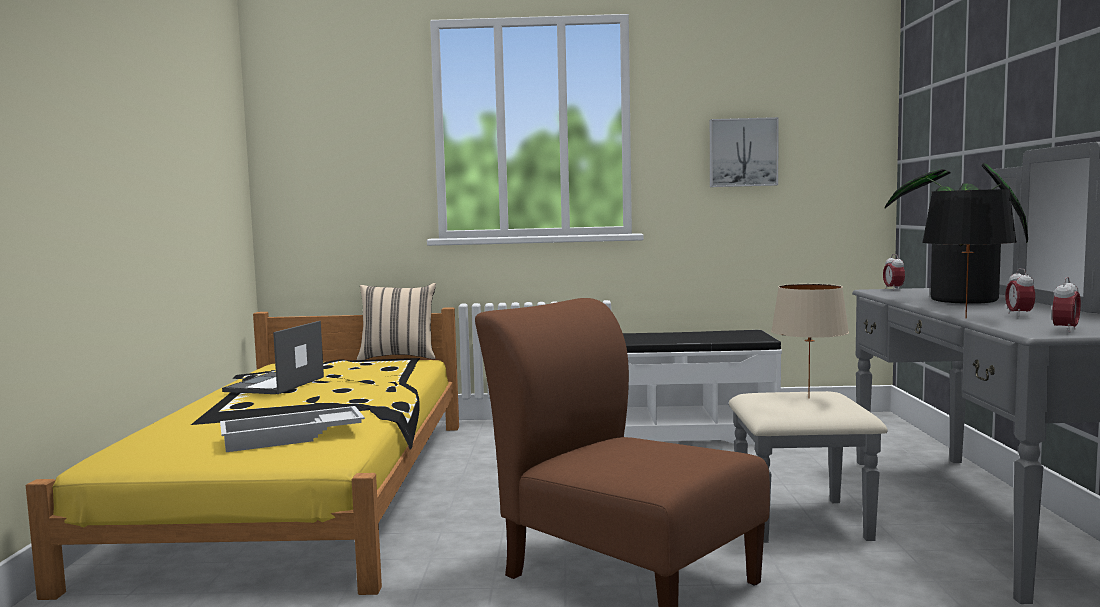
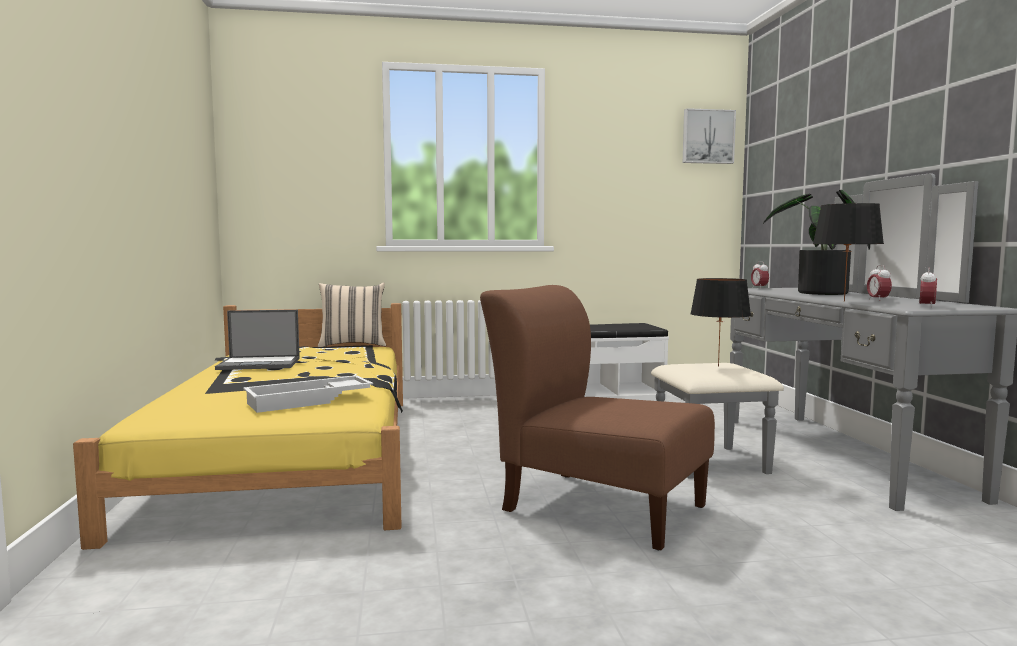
camera: 10 degrees left, 0 degrees up
laptop [222,321,324,394] -> laptop turned 105 degrees counterclockwise [215,310,300,370]
picture [710,117,779,187] -> picture moved to [683,108,736,164]
beige table lamp [771,284,849,398] -> black table lamp [690,278,751,367]

